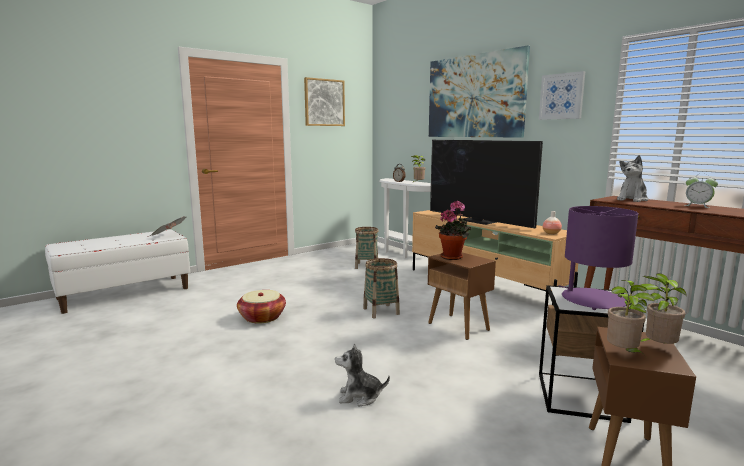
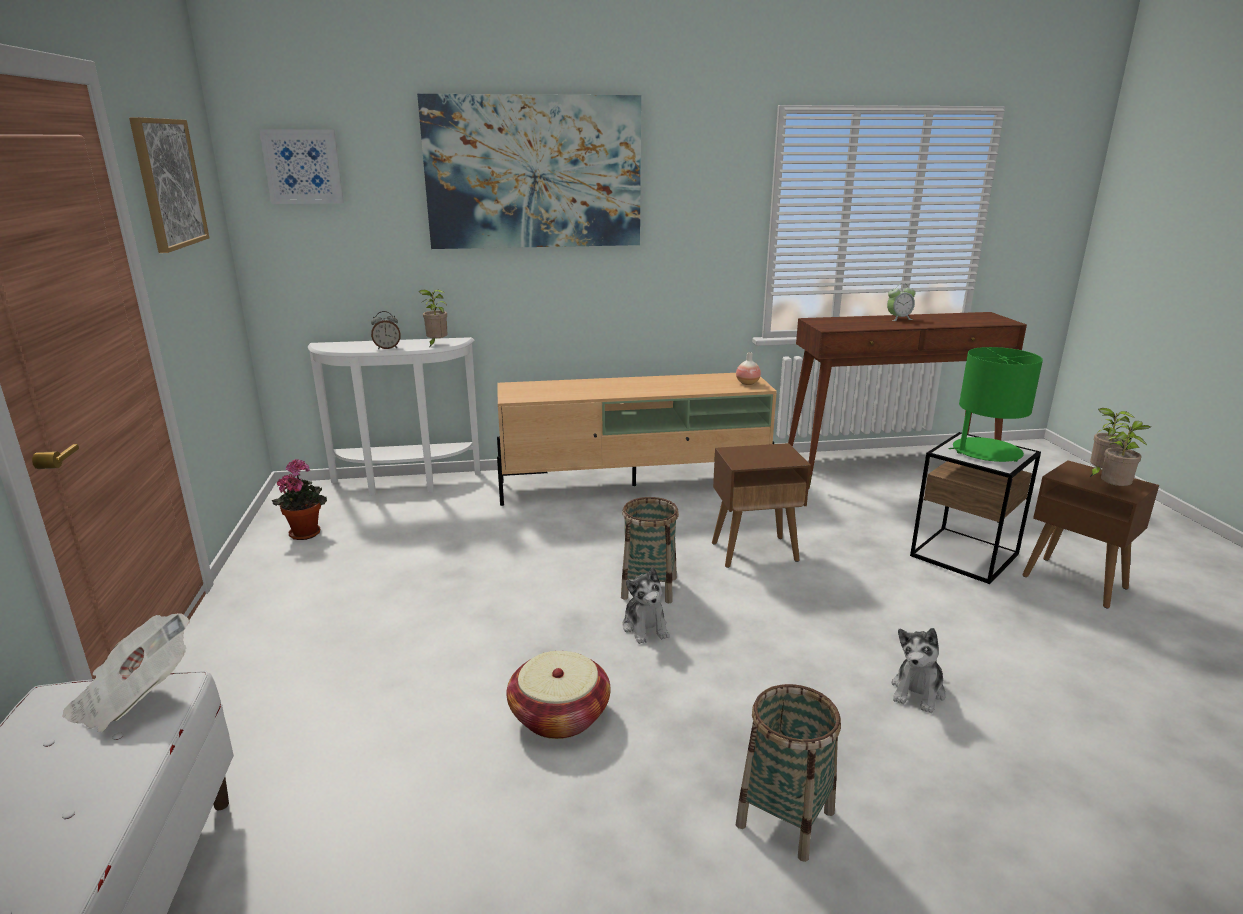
camera: 60 degrees left, 10 degrees up
basket [355,227,379,269] -> basket moved to [736,684,841,862]
television [430,140,543,228] -> none
potted plant [435,200,471,260] -> potted plant moved to [272,459,327,540]
picture [539,71,585,120] -> picture moved to [259,129,344,204]
purple table lamp [559,206,638,310] -> green table lamp [949,347,1043,462]
plush toy [617,155,648,202] -> plush toy moved to [622,567,669,644]

